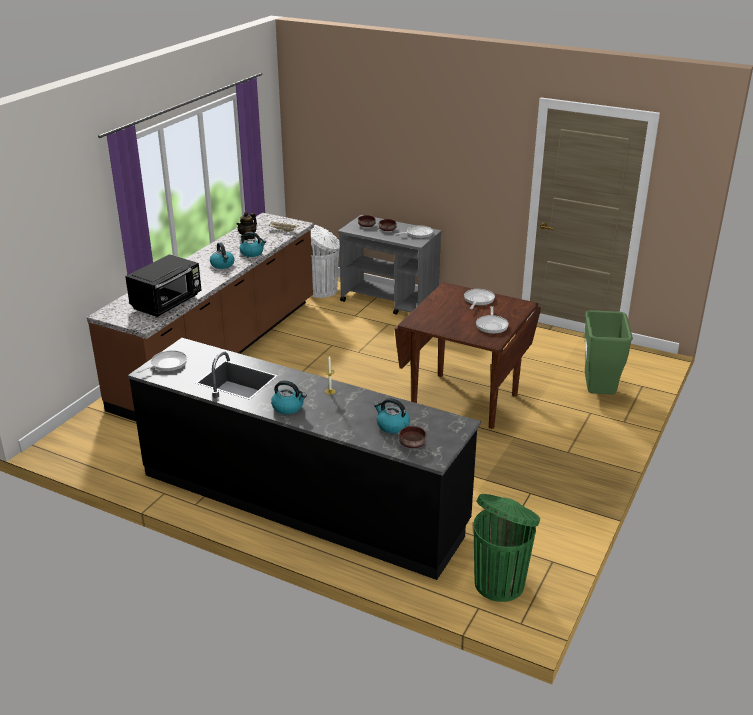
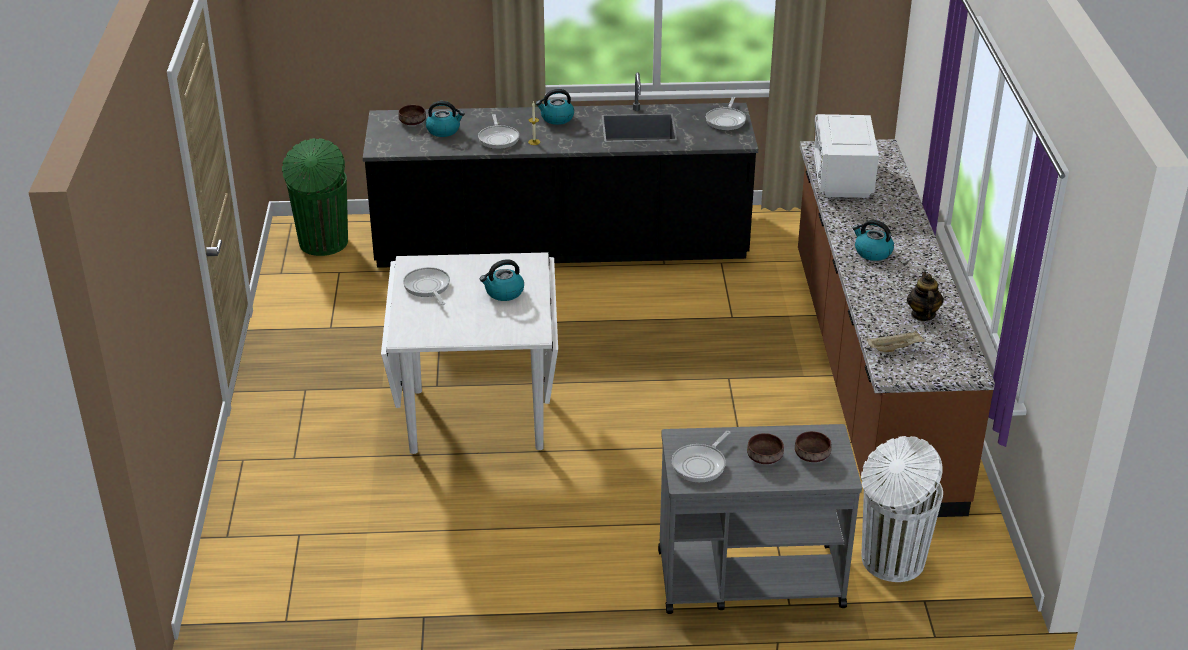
camera: 150 degrees right, 5 degrees up
black microwave [125,254,201,317] -> white microwave [814,114,879,198]
kettle [239,232,266,257] -> kettle moved to [480,259,524,301]
brown dining table [394,282,541,429] -> white dining table [381,252,558,454]
frying pan [464,289,495,309] -> frying pan moved to [478,114,519,149]
green trash can [585,310,633,395] -> none

